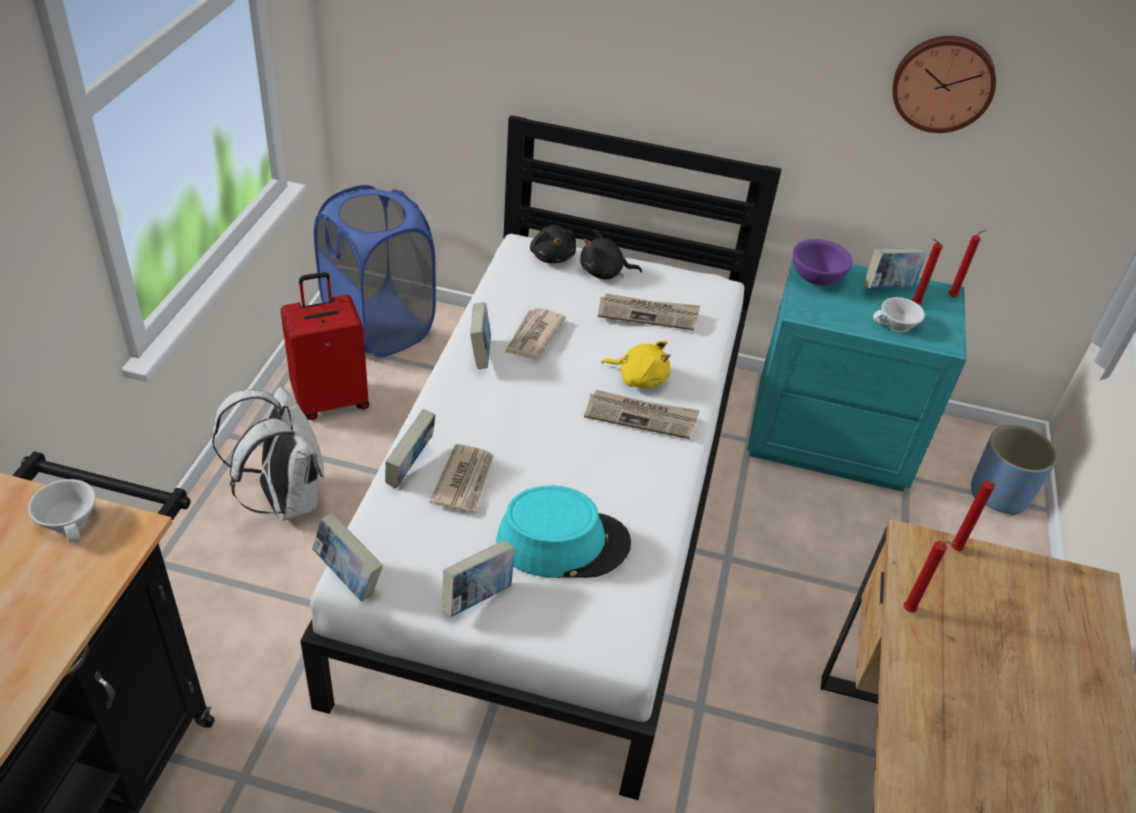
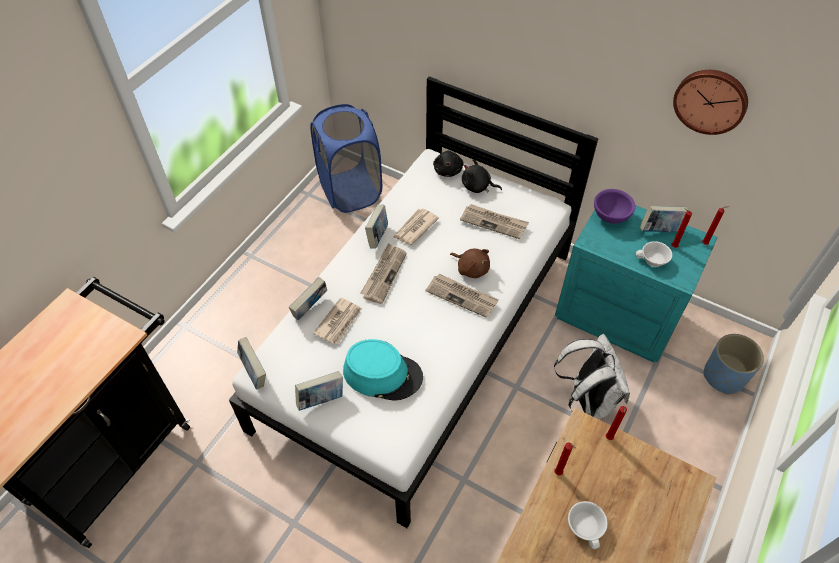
camera: 20 degrees right, 10 degrees up
white cup [28,479,96,543] -> white cup moved to [568,501,608,549]
white backpack [212,387,324,521] -> white backpack moved to [554,334,630,419]
red suitcase [280,272,369,420] -> none
yellow plush toy [601,341,671,388] -> brown plush toy [450,249,490,278]
none -> newspaper [361,243,407,304]

